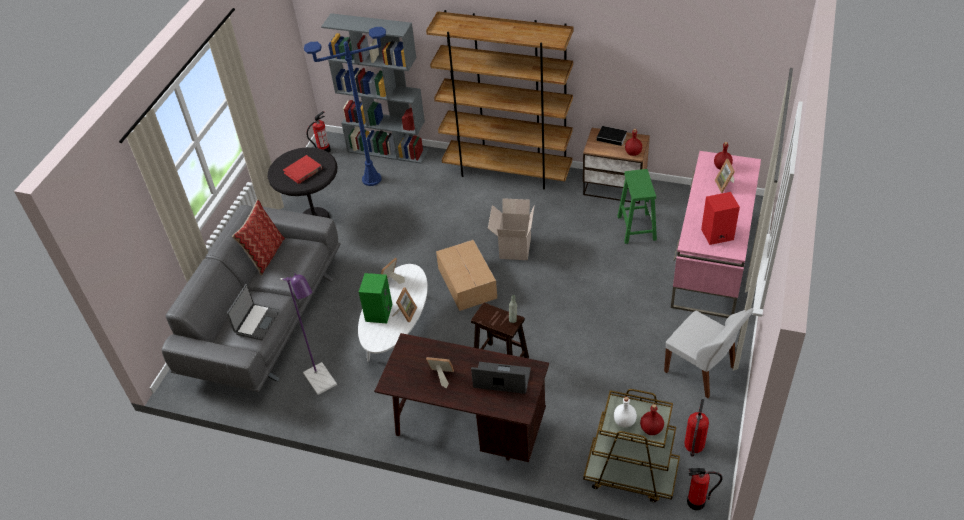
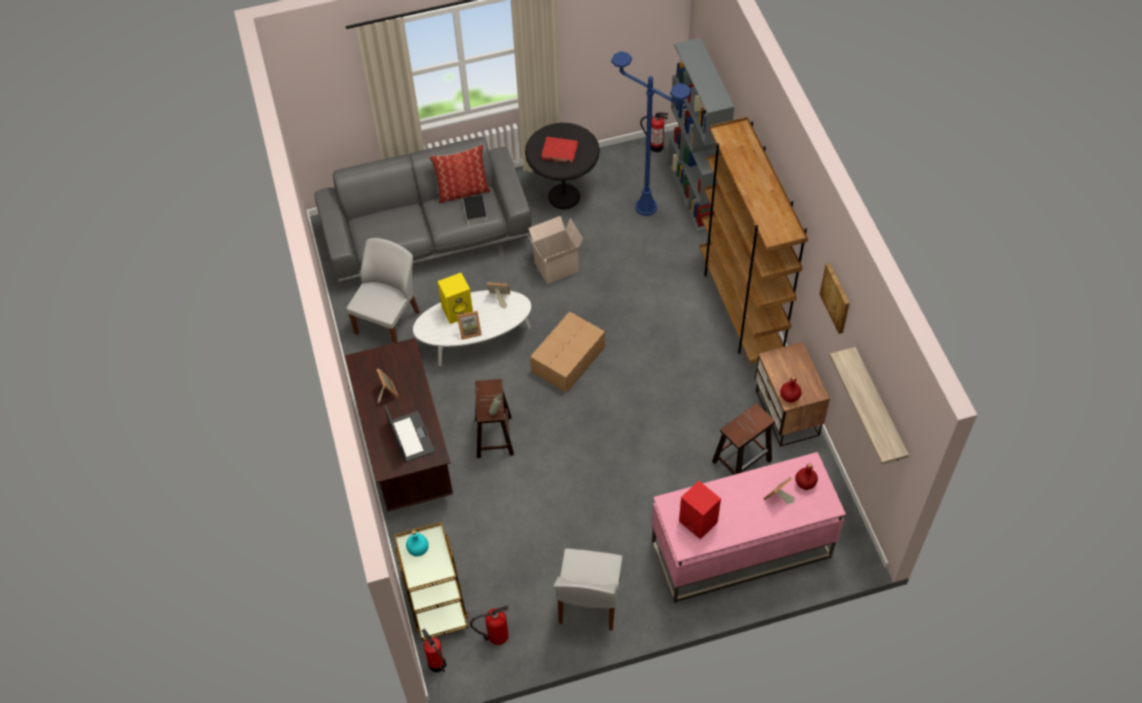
camera: 55 degrees right, 10 degrees up
laptop [227,284,280,340] -> none
purple floor lamp [280,273,337,395] -> white chair [347,238,420,343]
green speaker [359,273,392,323] -> yellow speaker [438,273,473,324]
cardboard box [488,198,534,260] -> cardboard box moved to [527,216,583,284]
book [596,126,627,146] -> book moved to [462,195,487,227]
white bottle [614,397,637,427] -> turquoise bottle [406,530,429,557]
green stool [617,169,657,244] -> brown stool [712,403,775,475]
red bottle [640,404,664,435] -> none
none -> picture [819,263,850,334]
none -> shelf [829,347,909,465]

